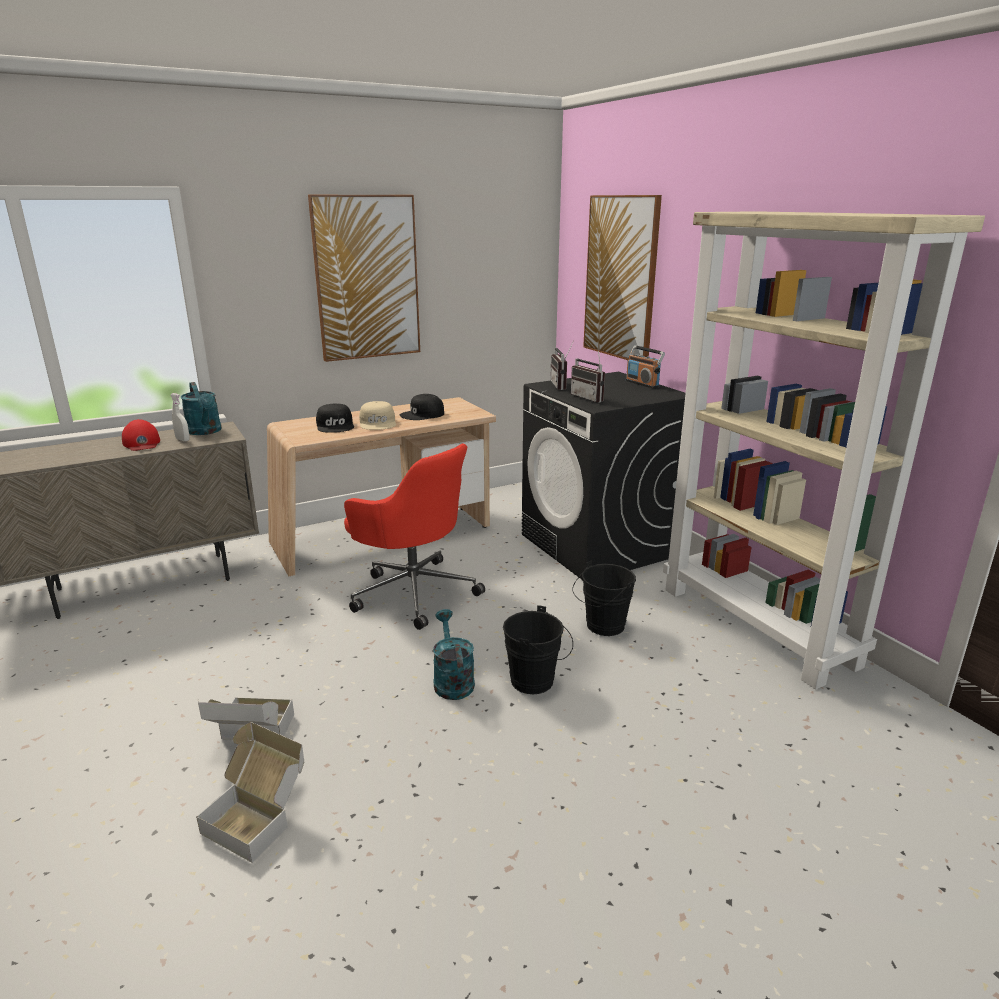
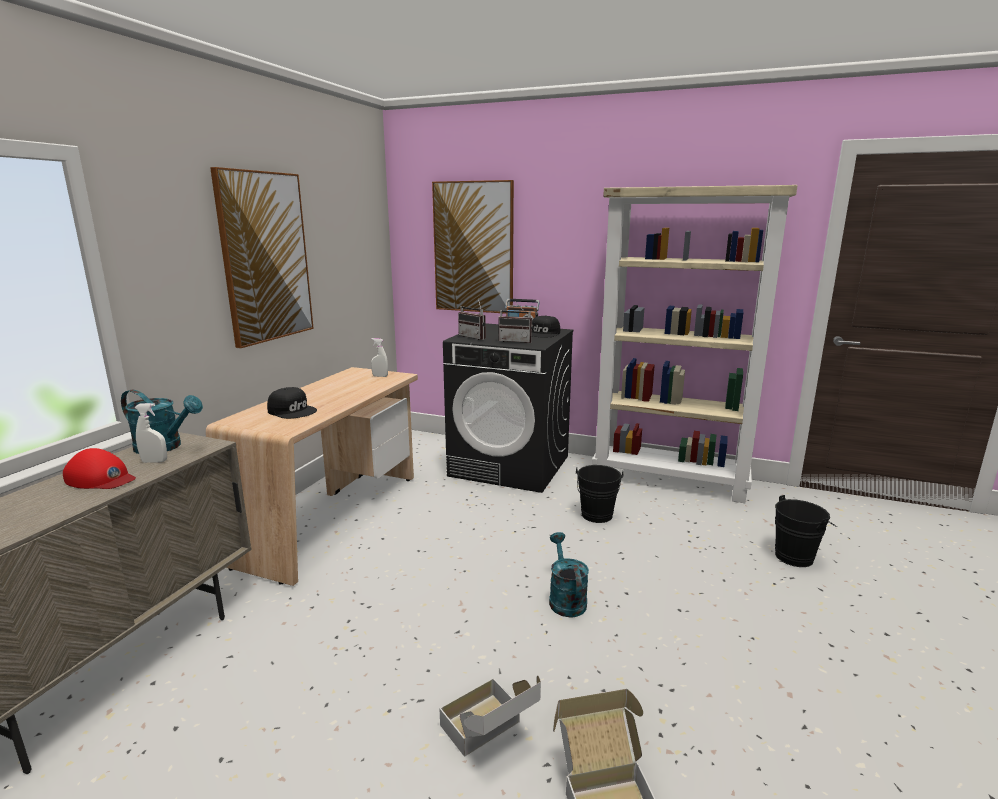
camera: 40 degrees left, 5 degrees down
red office chair [344,444,485,630] -> none
beige cap [359,401,396,430] -> none
black cap [399,394,444,420] -> black cap moved to [532,316,560,337]
turquoise watering can [433,609,475,700] -> turquoise watering can turned 45 degrees clockwise [549,532,589,617]
black bucket [503,605,573,694] -> black bucket moved to [775,495,837,567]
none -> white spray bottle [371,338,388,377]

